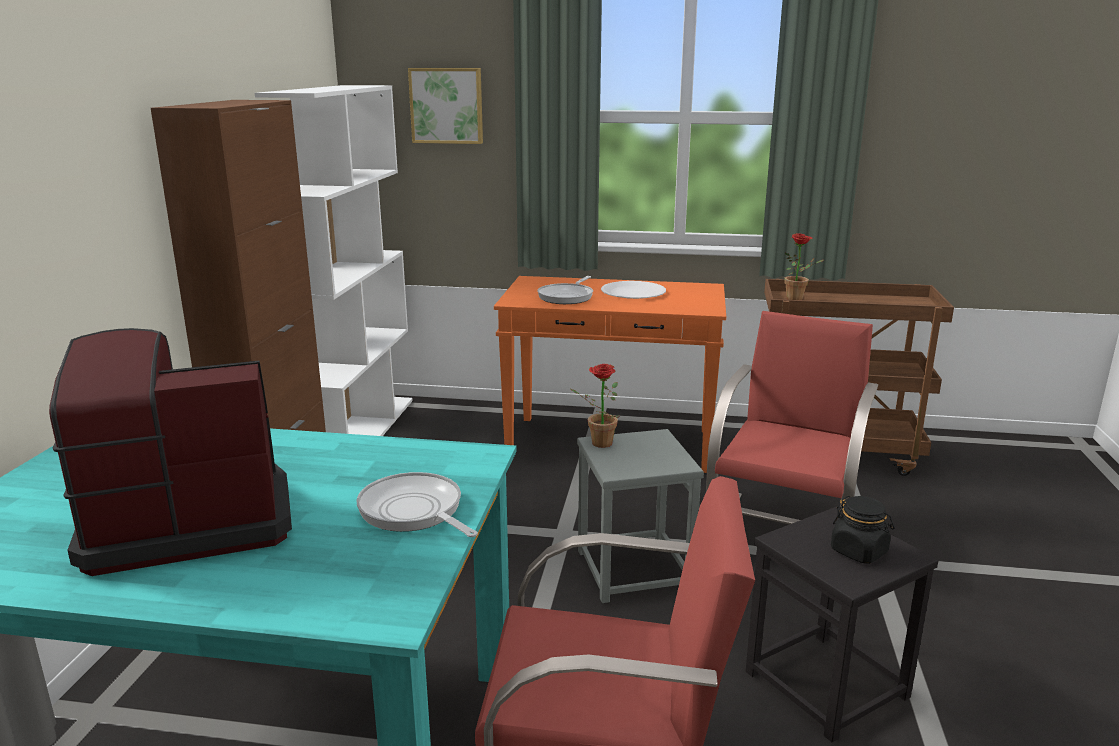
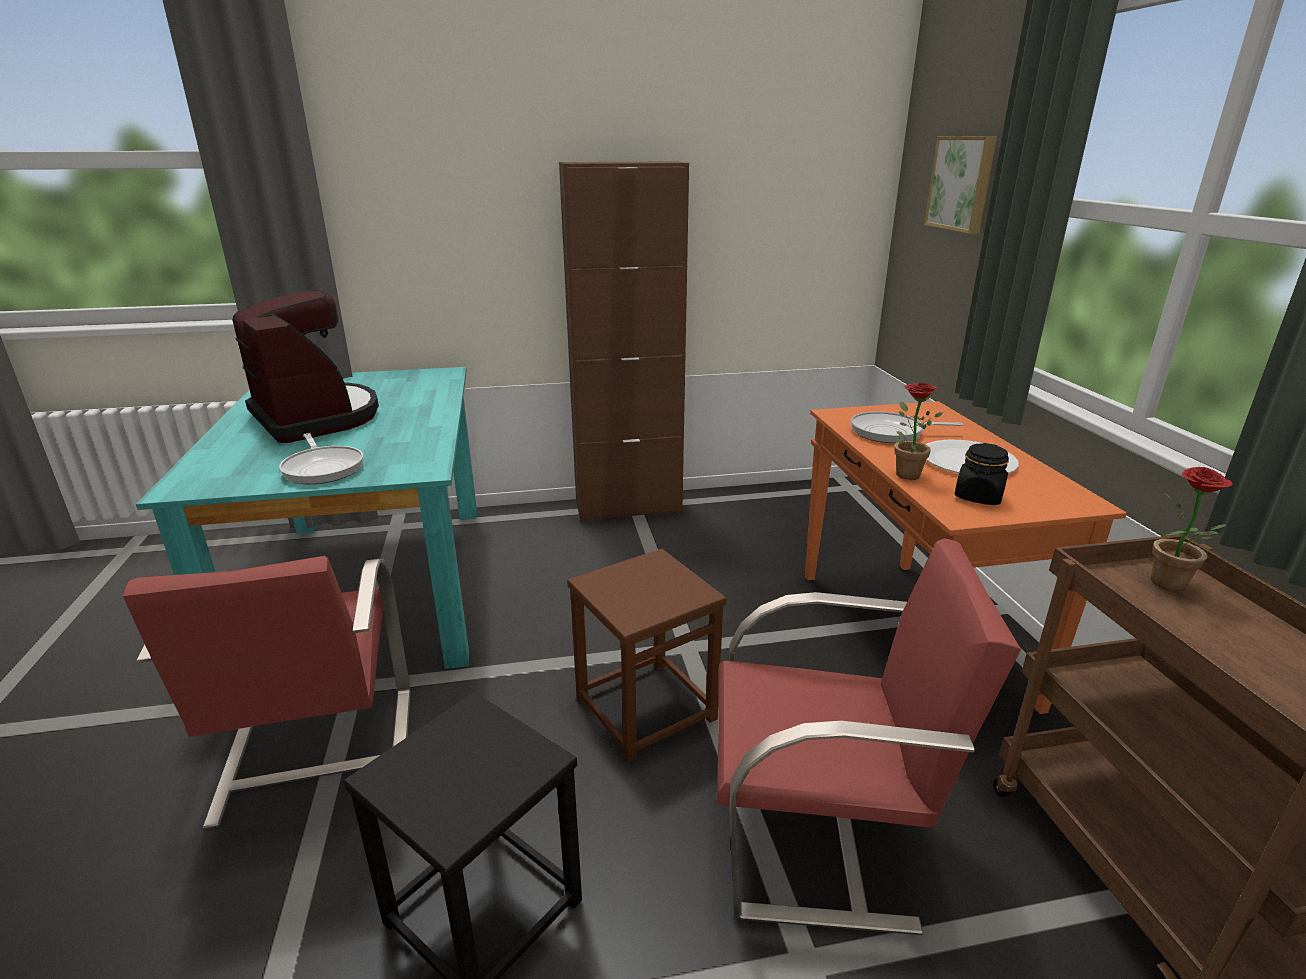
camera: 70 degrees right, 5 degrees up
white bookcase [255,85,413,436] -> none
frying pan [356,472,478,537] -> frying pan turned 120 degrees clockwise [279,433,363,484]
potted plant [569,364,618,448] -> potted plant moved to [894,383,943,480]
grey stool [577,429,704,603] -> brown stool [567,549,726,763]
black jar [831,496,895,564] -> black jar moved to [955,443,1009,505]

